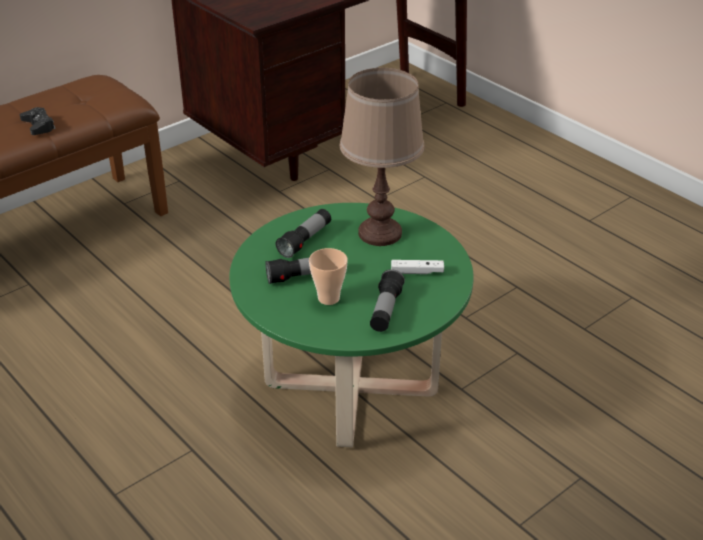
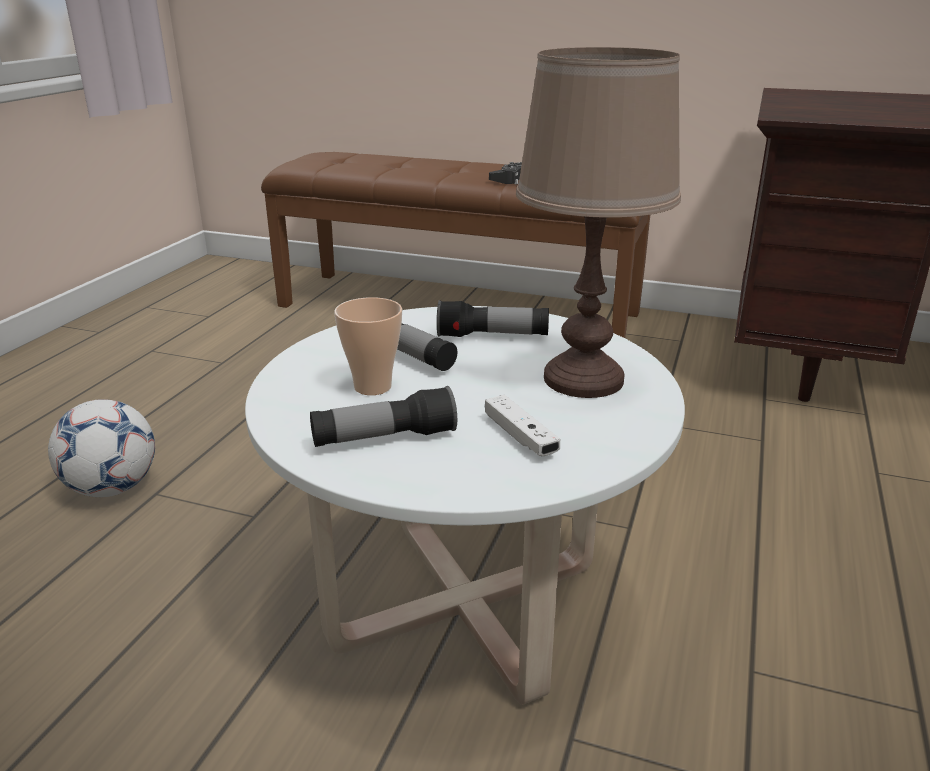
camera: 60 degrees right, 10 degrees down
green coffee table [229,203,474,447] -> white coffee table [245,306,685,705]
none -> football [48,399,155,497]

